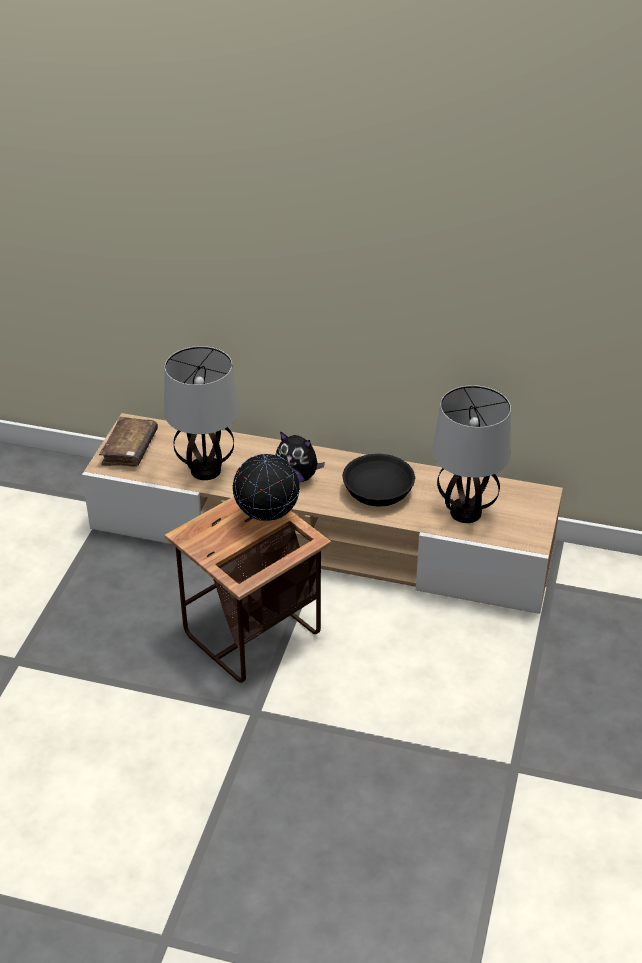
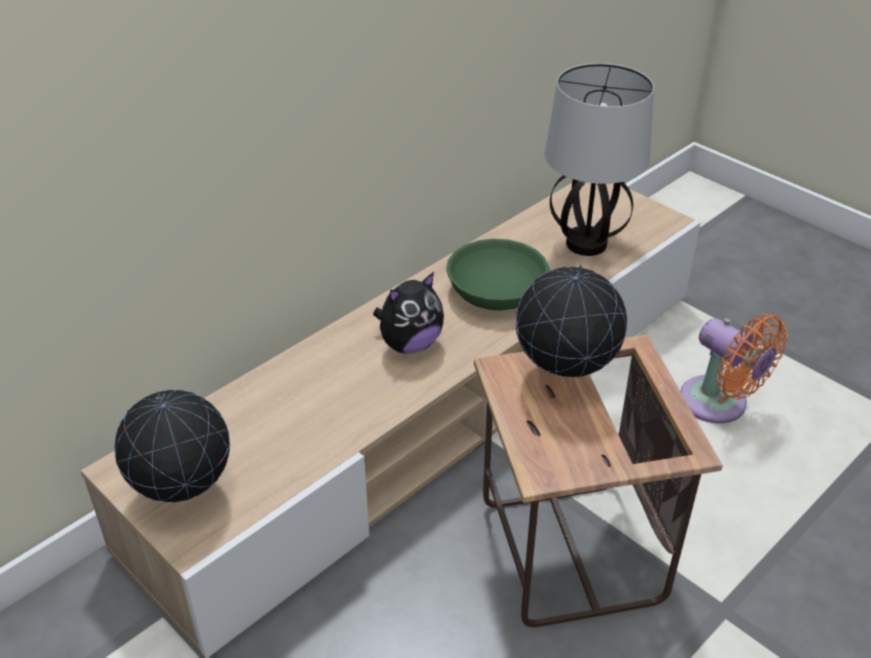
camera: 60 degrees left, 0 degrees up
brown book [99,417,158,466] -> globe [114,390,230,503]
table lamp [164,346,239,480] -> none
black bowl [342,454,415,507] -> green bowl [446,239,550,311]
none -> orange fan [680,314,788,423]

